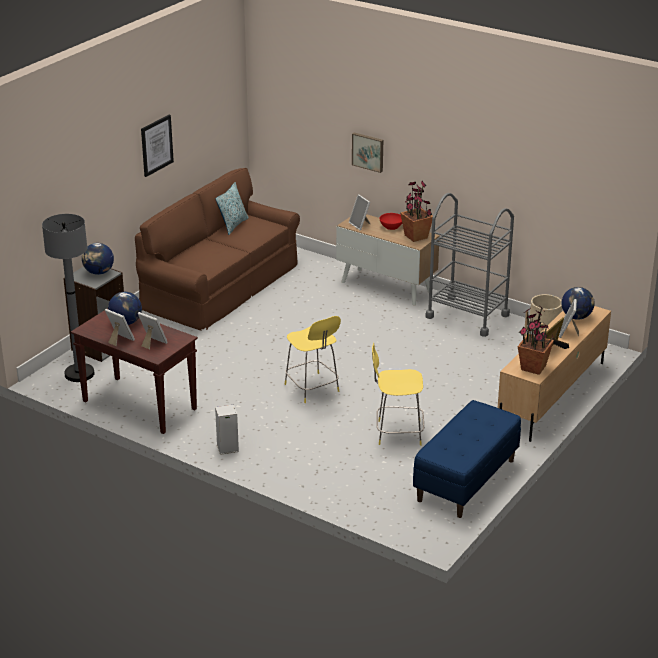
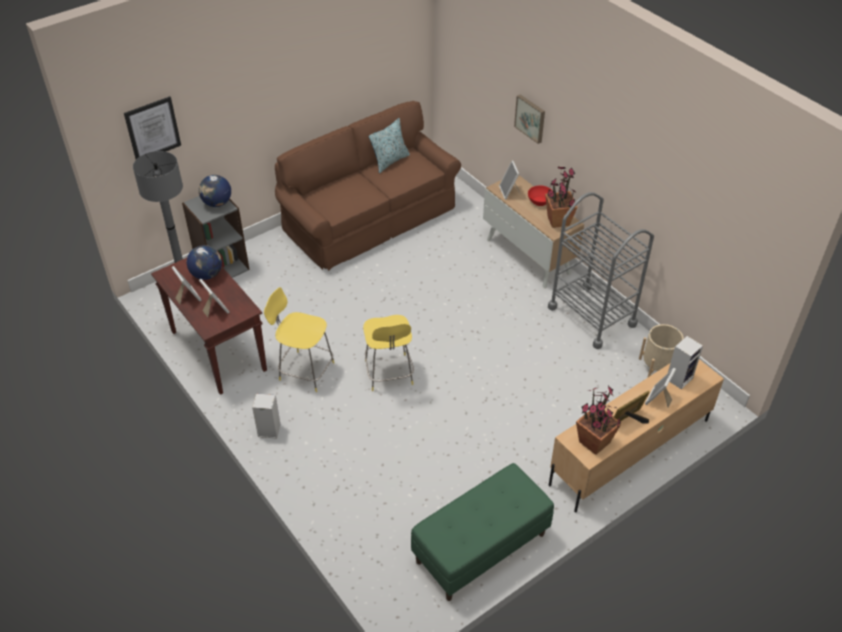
camera: 20 degrees right, 15 degrees up
picture [141,115,174,177] -> picture moved to [124,96,181,159]
yellow stool [372,343,424,446] -> yellow stool moved to [264,287,334,392]
blue bench [413,400,521,518] -> green bench [411,463,554,601]
globe [562,287,594,320] -> speaker [668,336,703,389]

